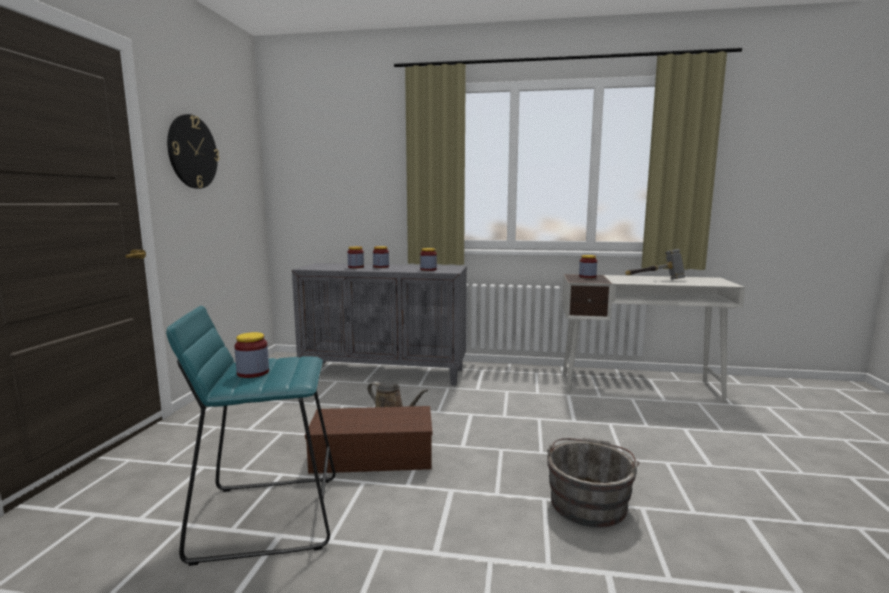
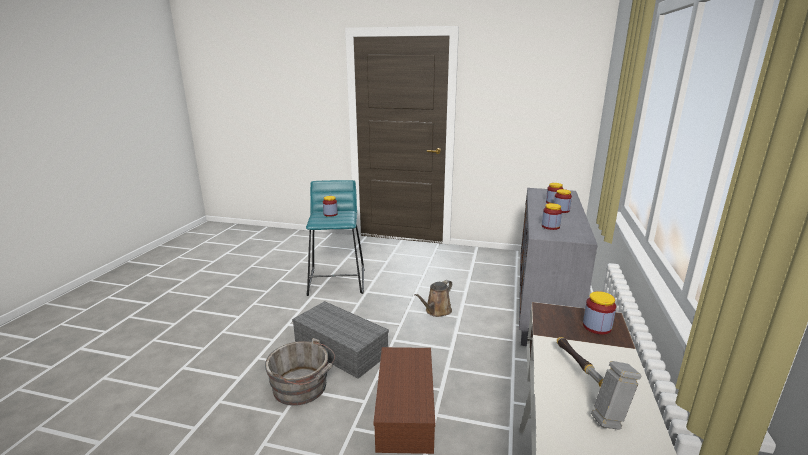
camera: 95 degrees right, 10 degrees up
wall clock [167,114,219,189] -> none
brown storage box [305,406,432,474] -> brown storage box moved to [373,347,435,454]
none -> grey storage box [292,301,389,379]

